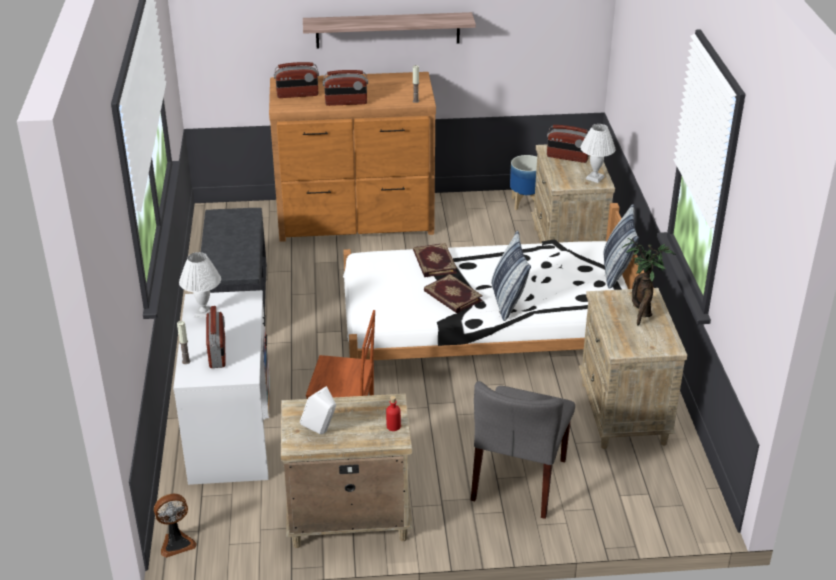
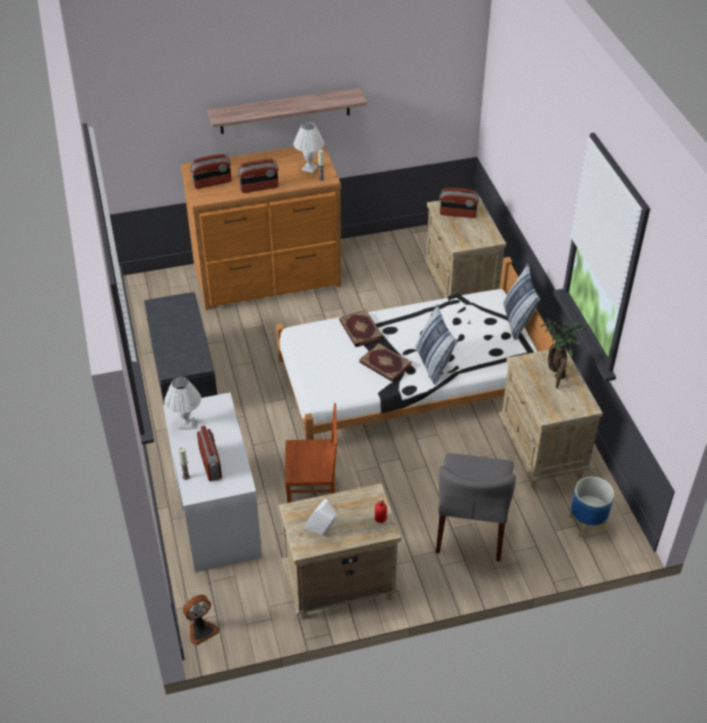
camera: 10 degrees left, 10 degrees up
planter [510,155,537,210] -> planter moved to [569,477,614,538]
white table lamp [580,124,616,183] -> white table lamp moved to [293,122,324,173]

